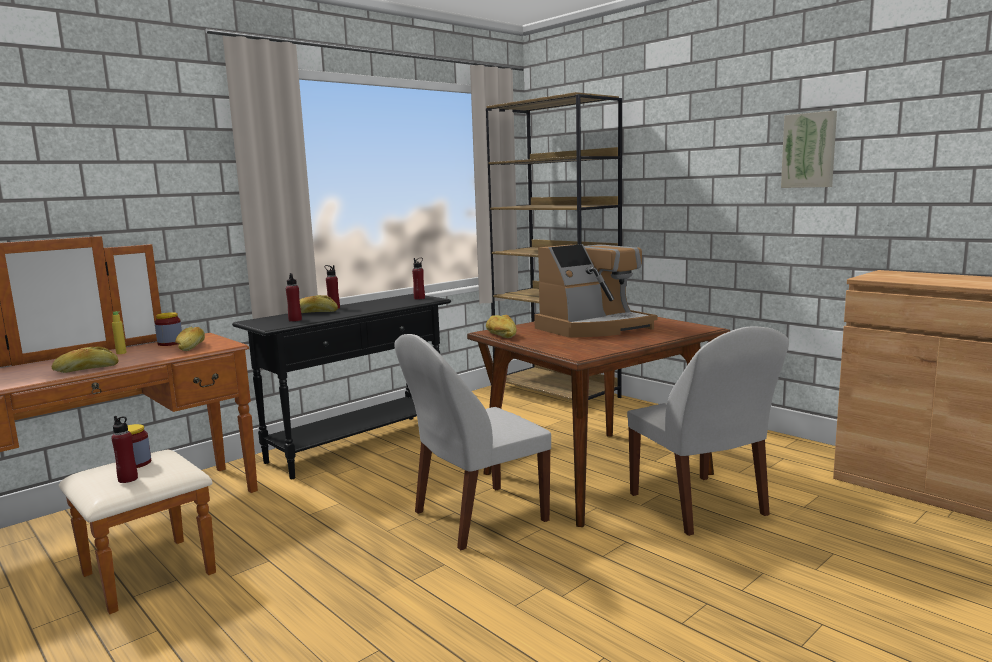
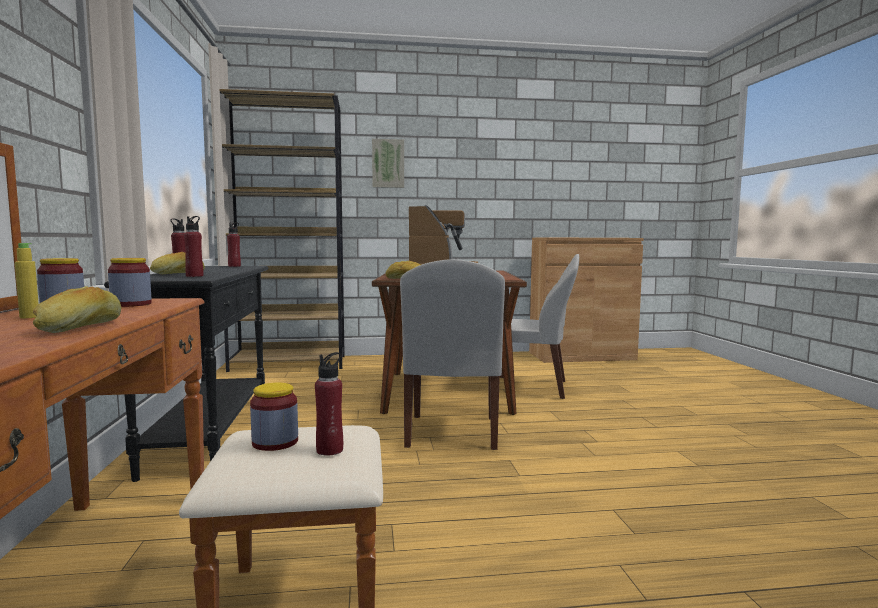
camera: 55 degrees left, 5 degrees down
bread [175,327,205,351] -> jar [108,258,152,307]
picture [781,111,837,188] -> picture moved to [372,139,404,188]

